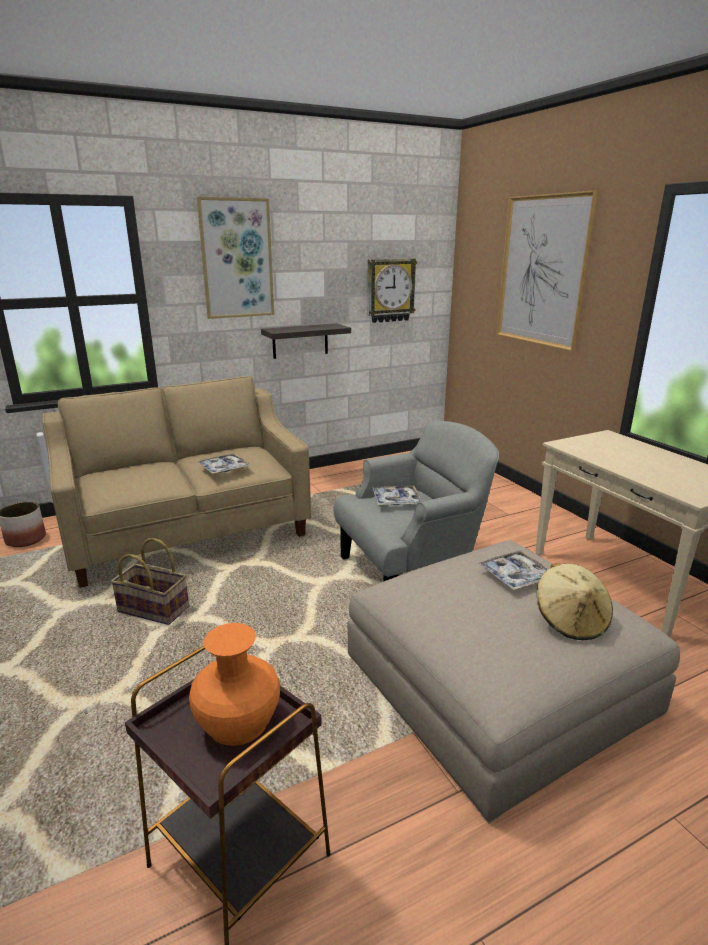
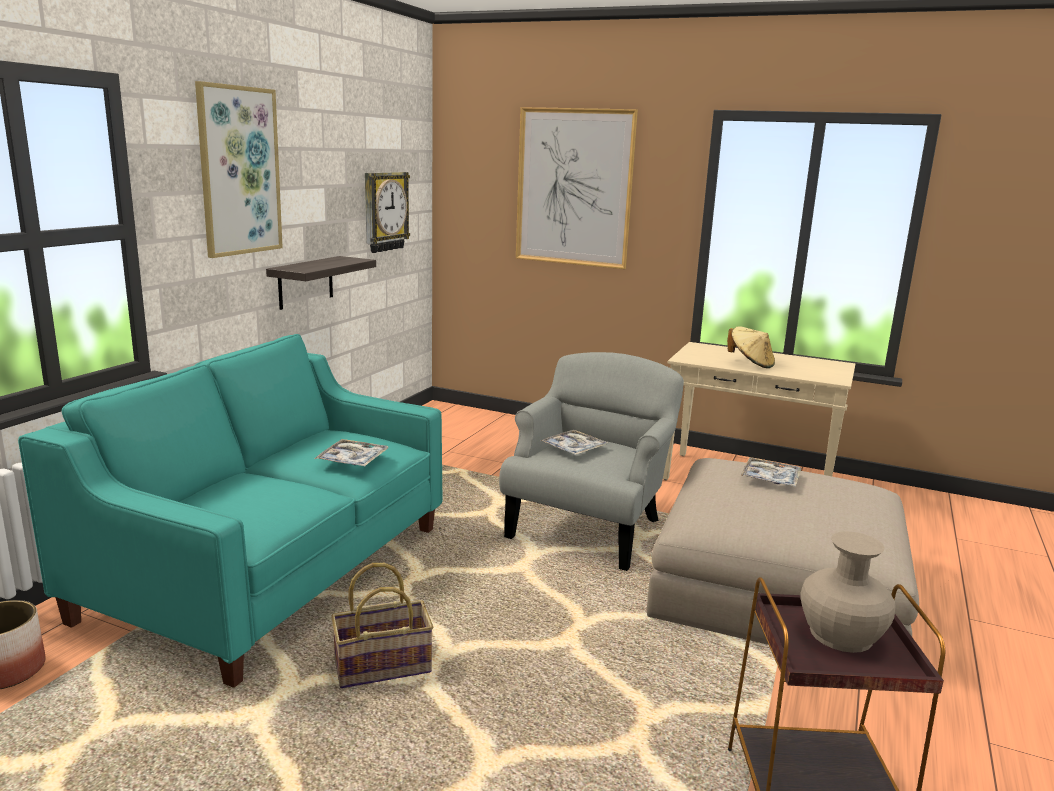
camera: 40 degrees left, 5 degrees down
beige sofa [42,376,311,588] -> turquoise sofa [18,334,442,688]
orange vase [189,623,280,746] -> beige vase [800,531,895,653]
beige hat [537,563,613,640] -> beige hat moved to [727,326,775,368]

